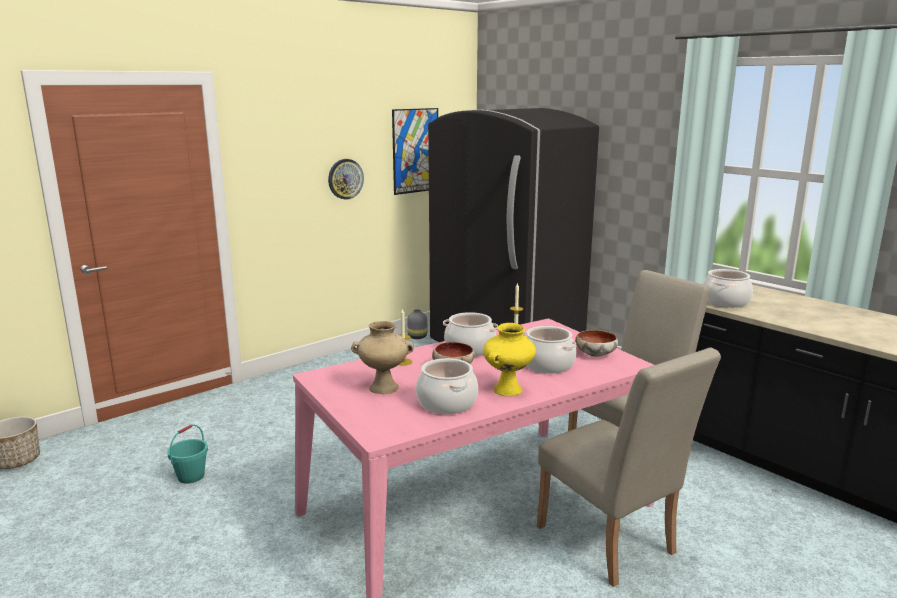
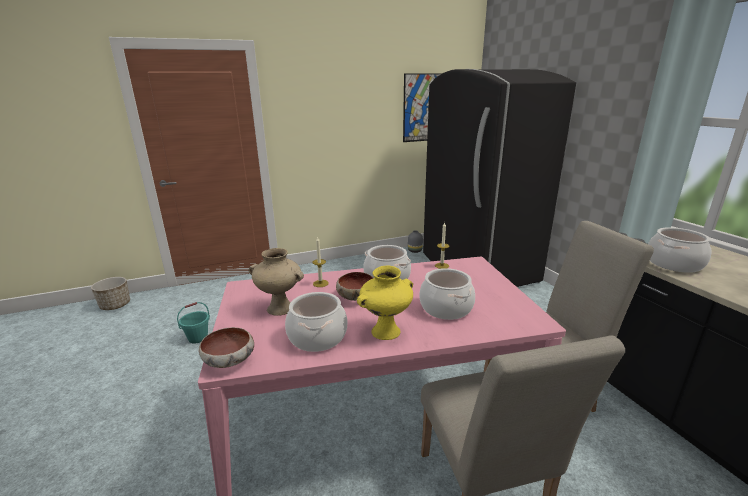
camera: 20 degrees right, 5 degrees up
wall clock [328,159,364,200] -> none
bowl [575,330,618,357] -> bowl moved to [199,327,254,368]

